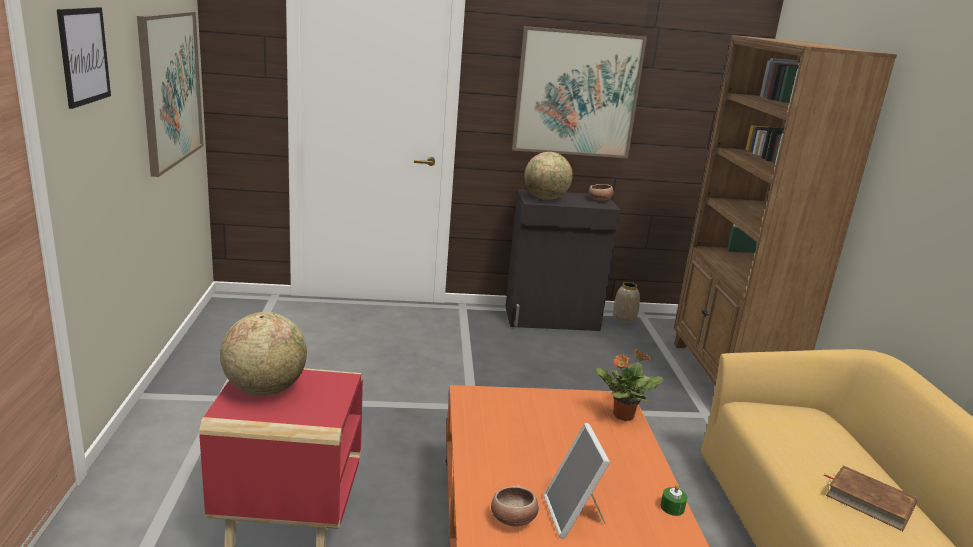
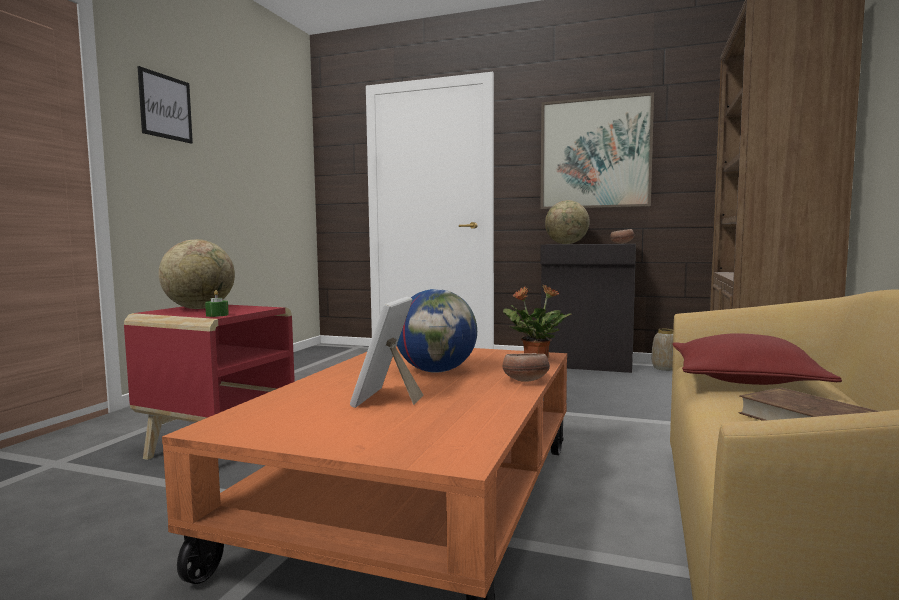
camera: 25 degrees right, 15 degrees down
picture [137,11,204,177] -> none
bowl [491,484,539,526] -> bowl moved to [502,353,550,382]
green candle [661,484,687,516] -> green candle moved to [205,290,229,317]
none -> globe [397,289,477,373]
none -> red pillow [673,333,842,385]

